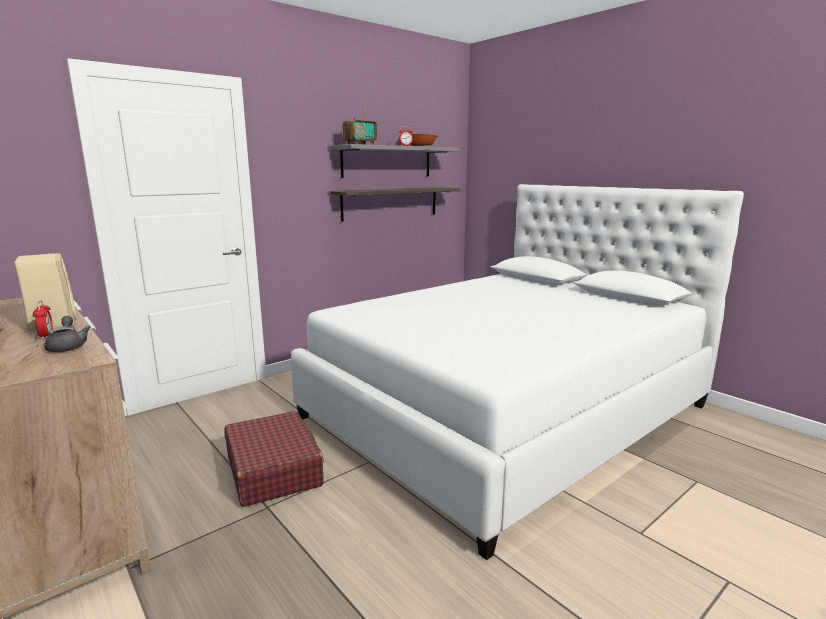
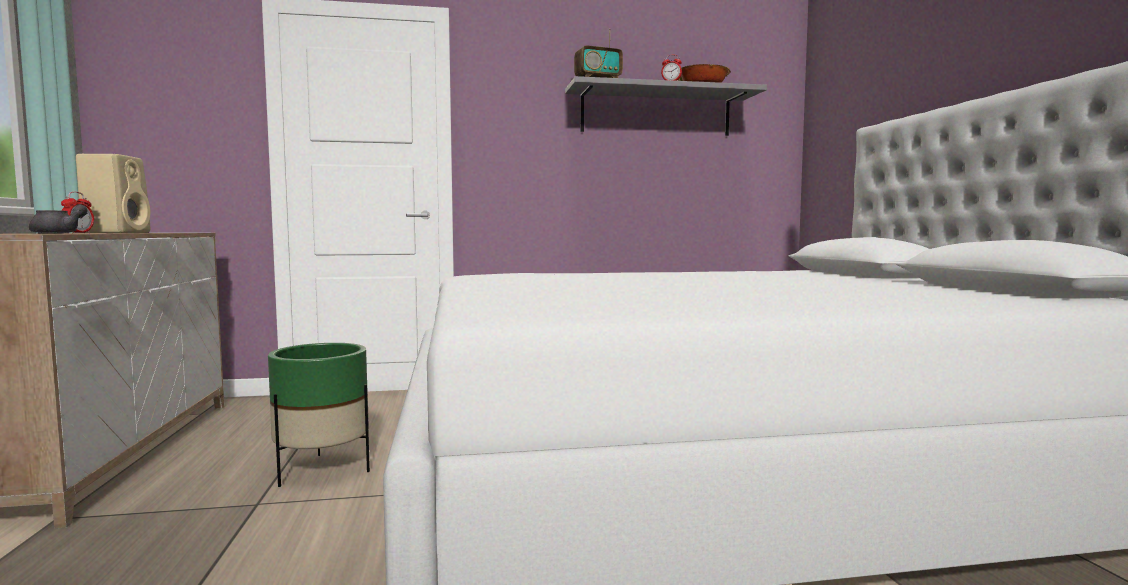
camera: 30 degrees right, 10 degrees down
red suitcase [225,411,324,507] -> green planter [268,343,370,487]
shelf [330,187,461,222] -> none

